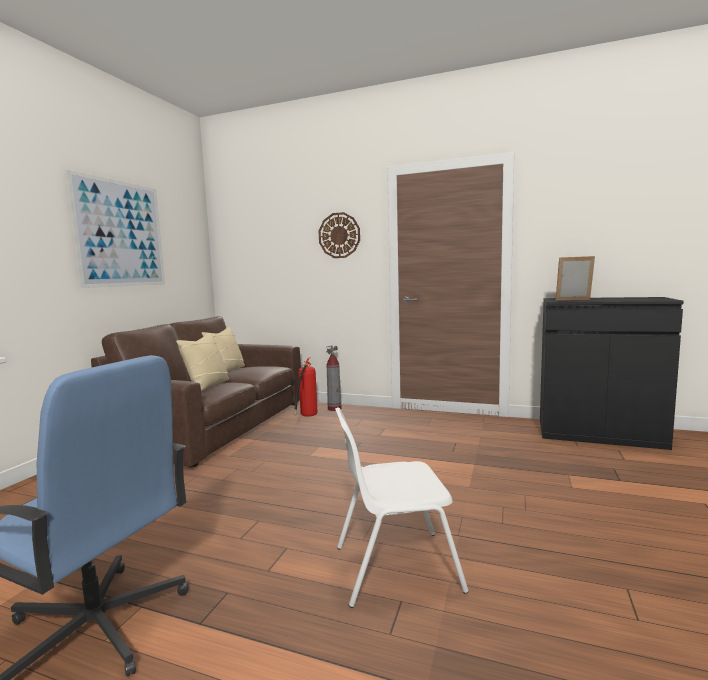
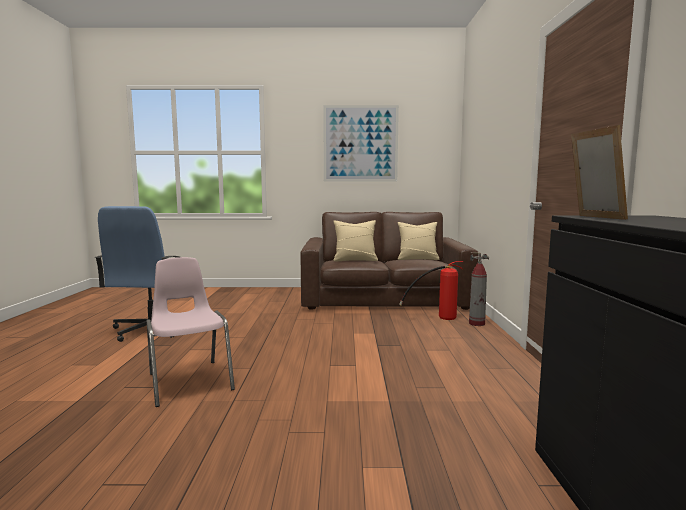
camera: 70 degrees right, 0 degrees up
wall clock [318,212,360,258] -> none
white chair [335,407,469,608] -> pink chair [147,257,235,407]

